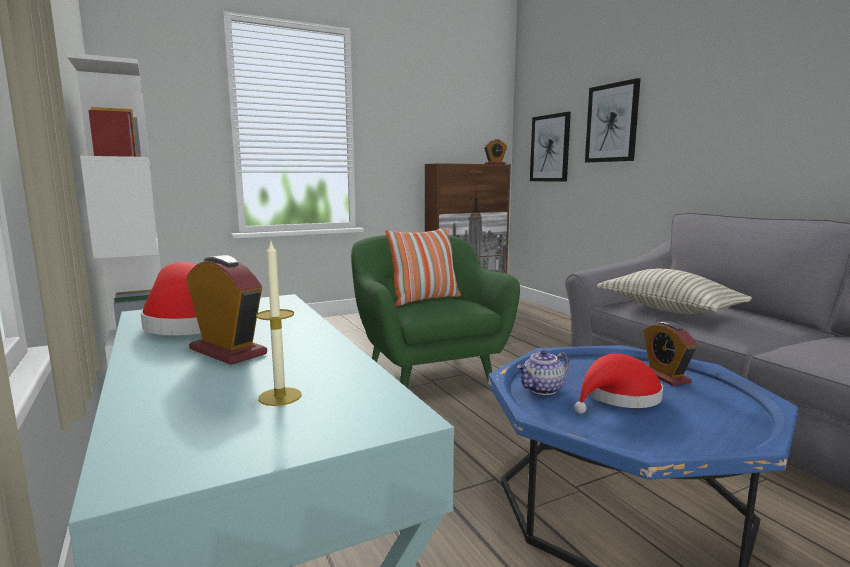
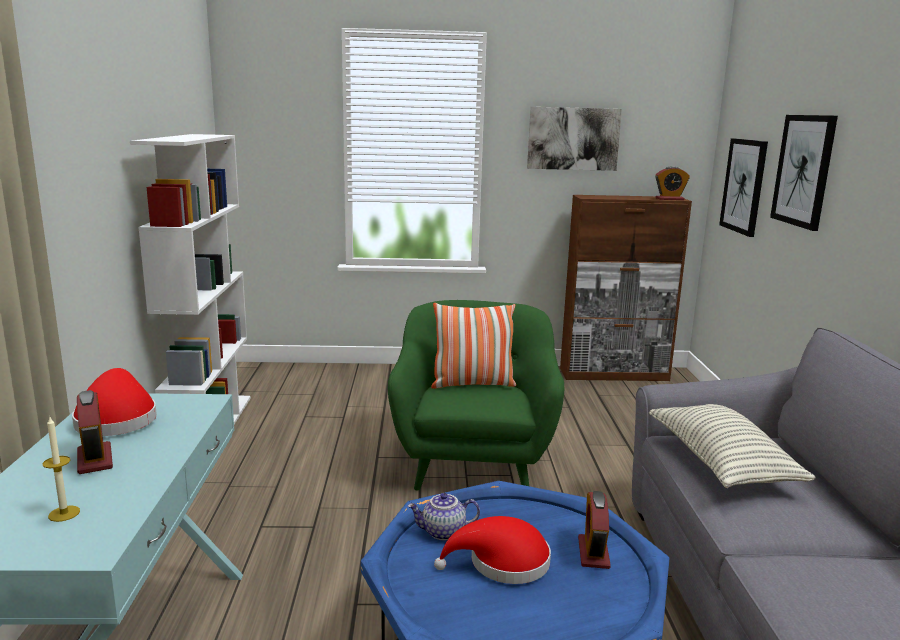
camera: 25 degrees right, 5 degrees up
none -> picture [527,107,622,171]

